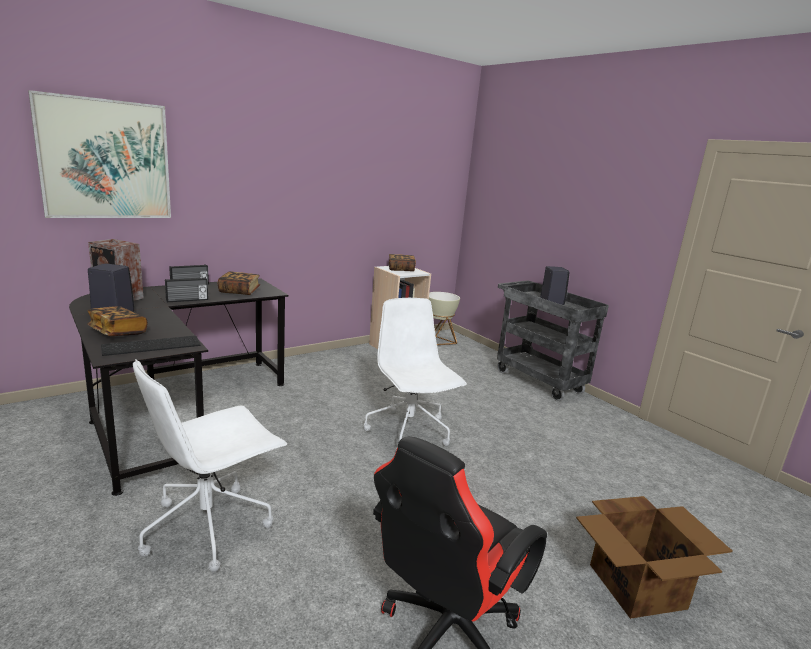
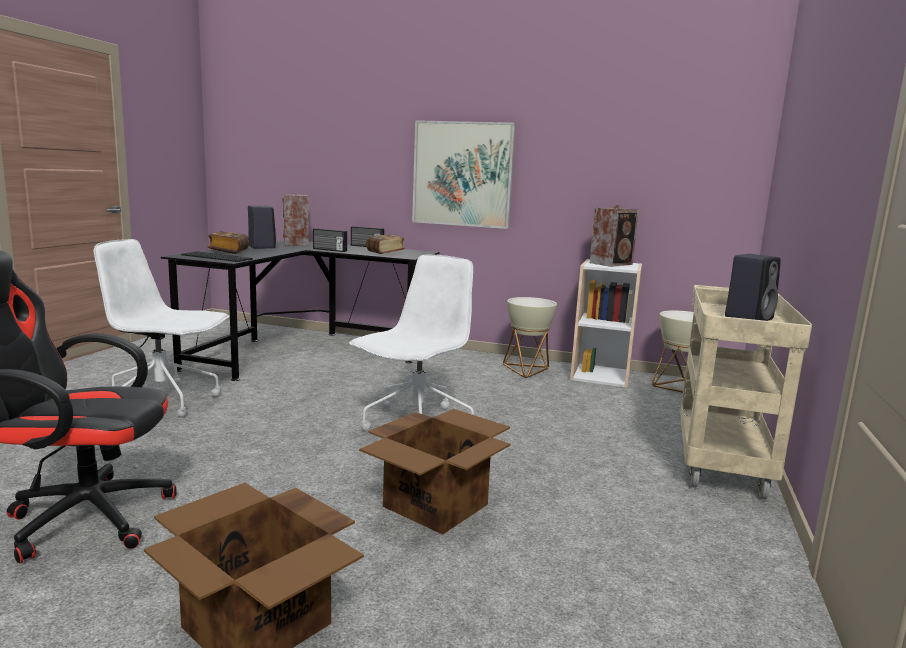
camera: 55 degrees right, 5 degrees down
picture [28,90,171,218] -> picture moved to [412,120,516,229]
book [389,254,416,271] -> speaker [590,205,639,267]
black cart [497,280,609,401] -> beige cart [680,285,812,499]
none -> cardboard box [359,409,510,535]
none -> planter [503,297,557,378]

